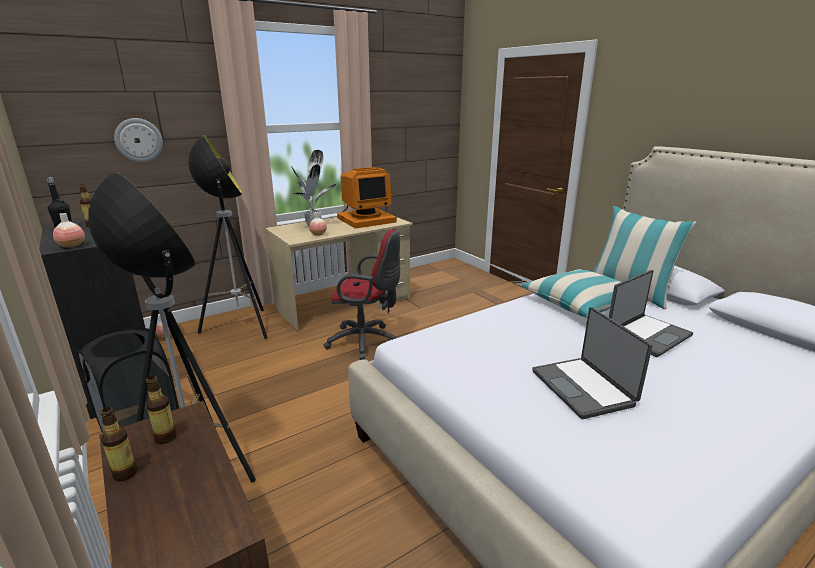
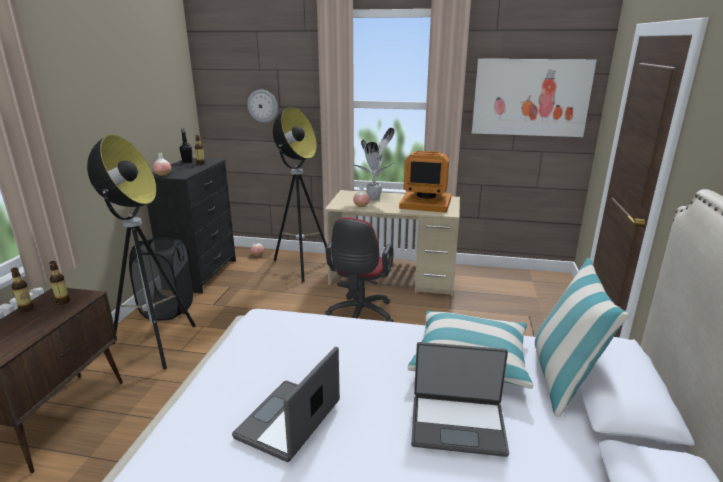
camera: 45 degrees right, 0 degrees up
red office chair [324,229,400,360] -> red office chair turned 45 degrees clockwise [325,217,394,322]
none -> picture [472,59,597,137]

